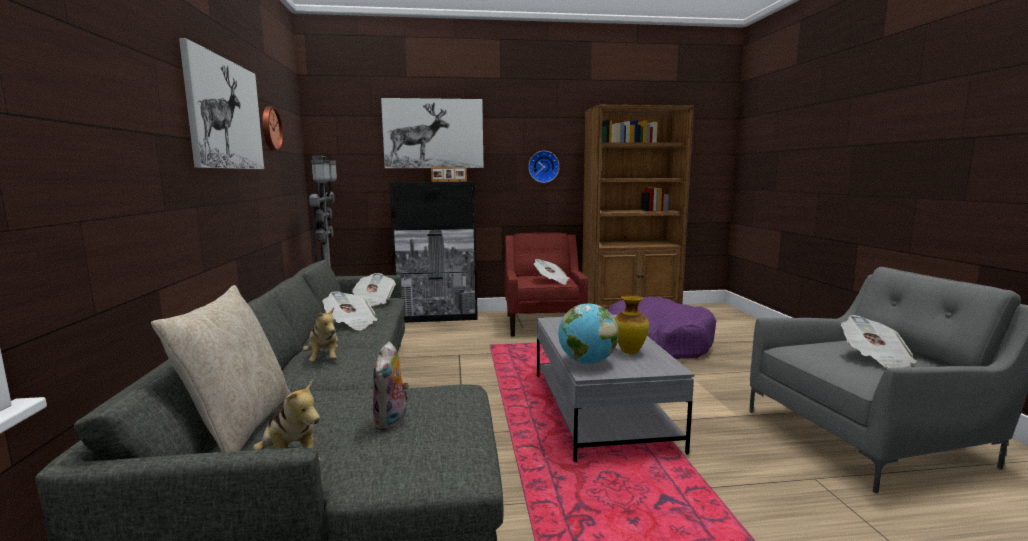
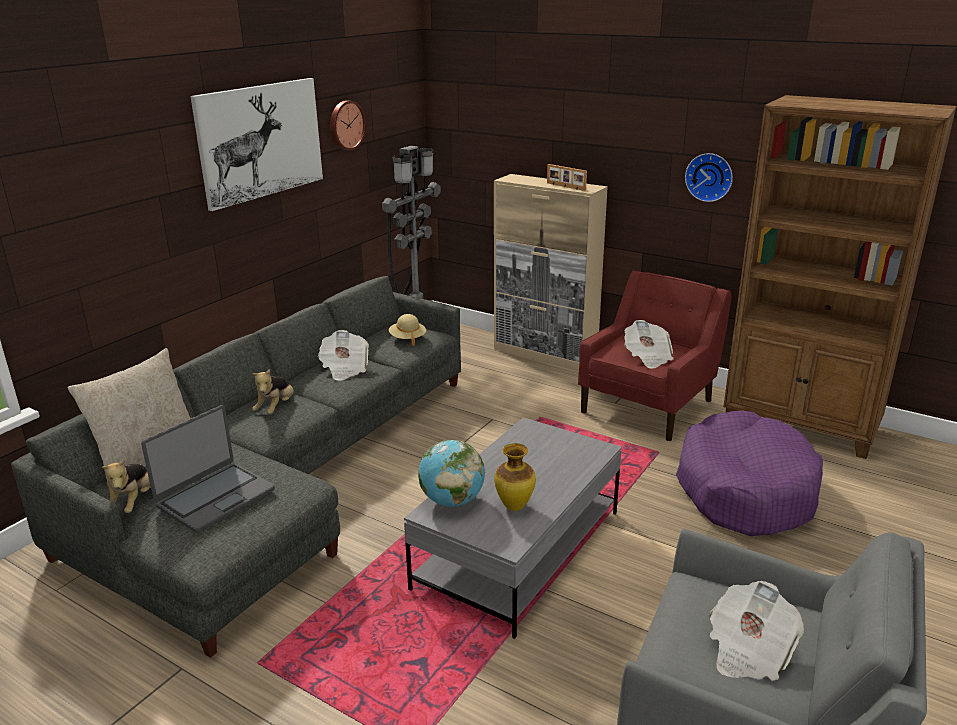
camera: 40 degrees right, 15 degrees up
newspaper [352,273,396,306] -> beige hat [389,314,426,346]
plush toy [373,341,409,431] -> laptop [141,405,275,533]
picture [381,98,483,168] -> none
black cabinet [390,182,478,323] -> beige cabinet [494,174,608,370]

